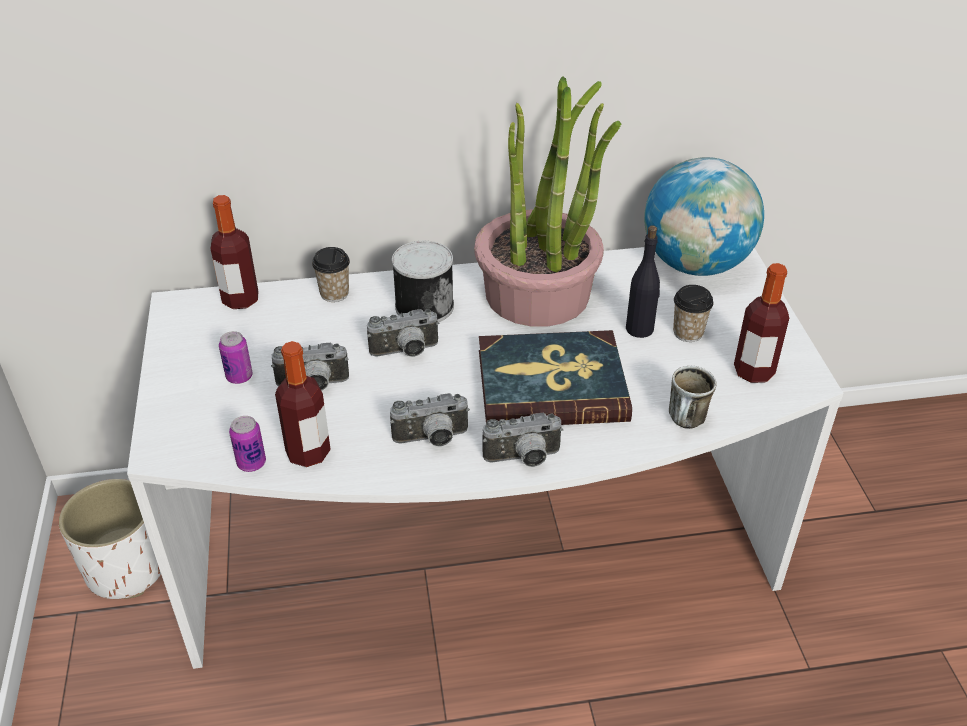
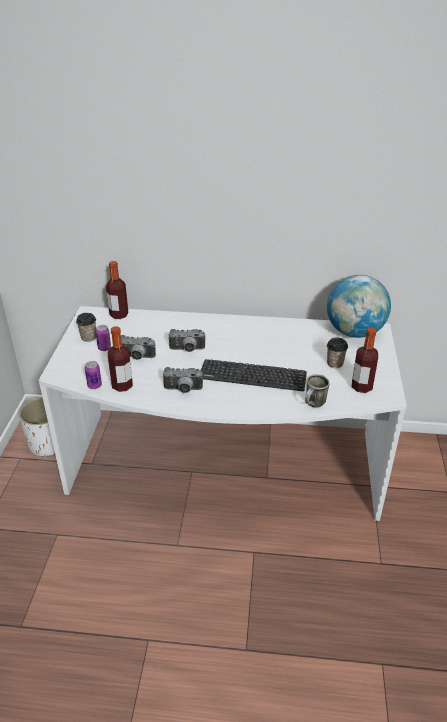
camera: 15 degrees right, 5 degrees down
cup [312,247,350,302] -> cup moved to [76,313,96,342]
can [392,241,454,322] -> none
potted plant [474,77,621,327] -> none
book [479,330,632,425] -> keyboard [201,359,307,391]
camera [483,413,563,467] -> none
black bottle [626,225,660,338] -> none

